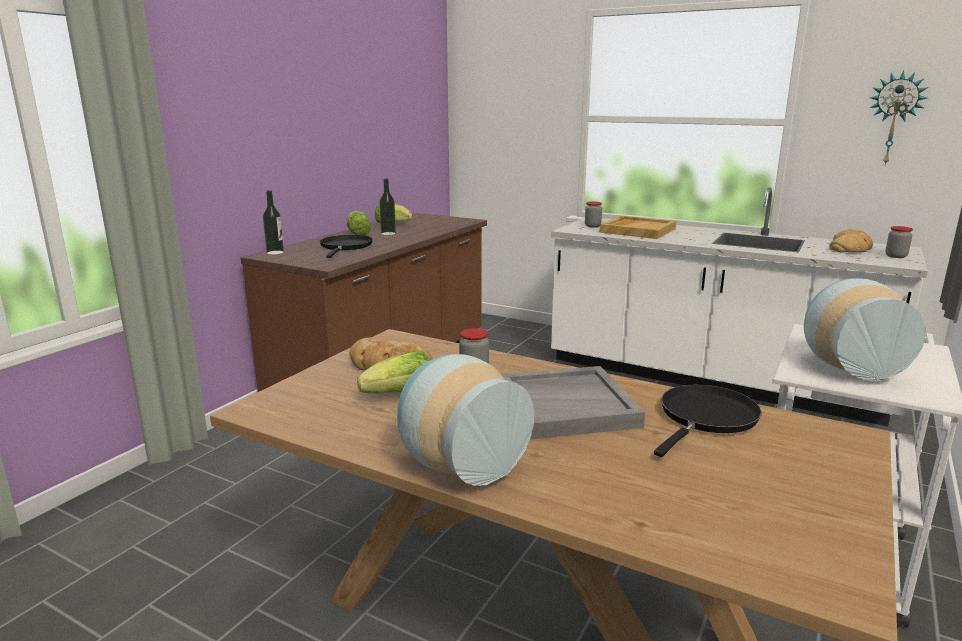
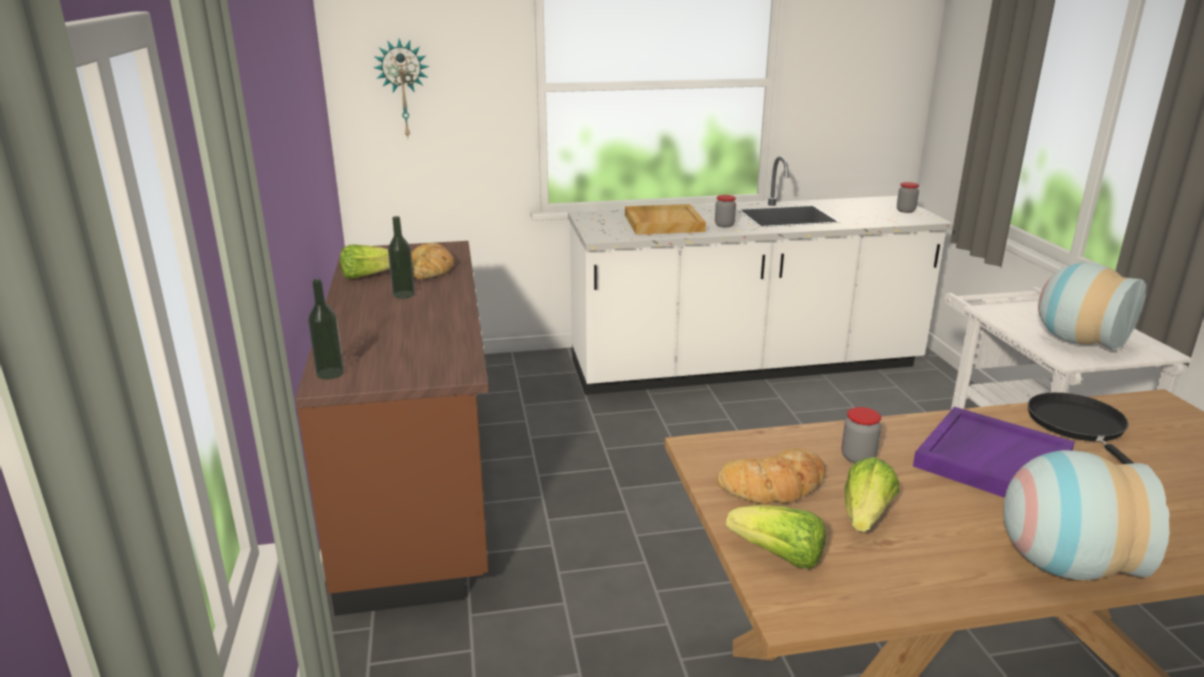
camera: 40 degrees left, 5 degrees up
black frying pan [320,235,373,258] -> none
lettuce [347,211,371,235] -> lettuce moved to [726,505,826,569]
grey tray [501,366,645,439] -> purple tray [913,407,1075,498]
jar [585,202,602,227] -> jar moved to [715,195,736,227]
bread [829,229,873,253] -> bread moved to [411,243,454,280]
wall clock [870,71,928,165] -> wall clock moved to [374,39,429,138]

